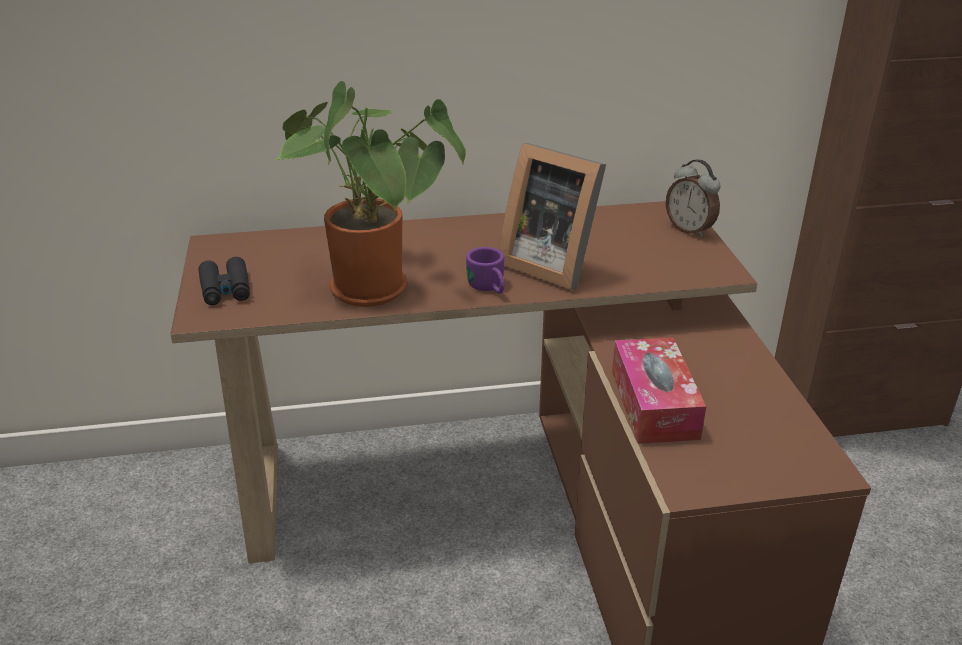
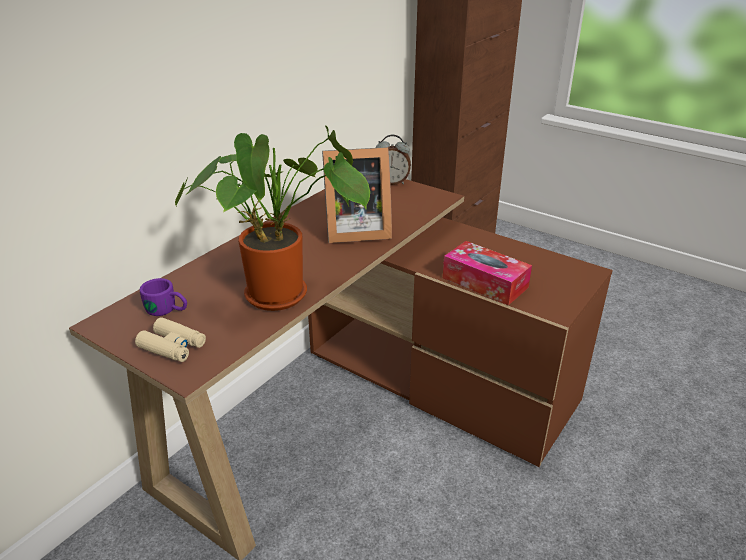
camera: 45 degrees left, 0 degrees up
black binoculars [199,257,250,305] -> beige binoculars [135,317,206,362]
purple mug [466,247,505,294] -> purple mug moved to [140,278,187,316]

